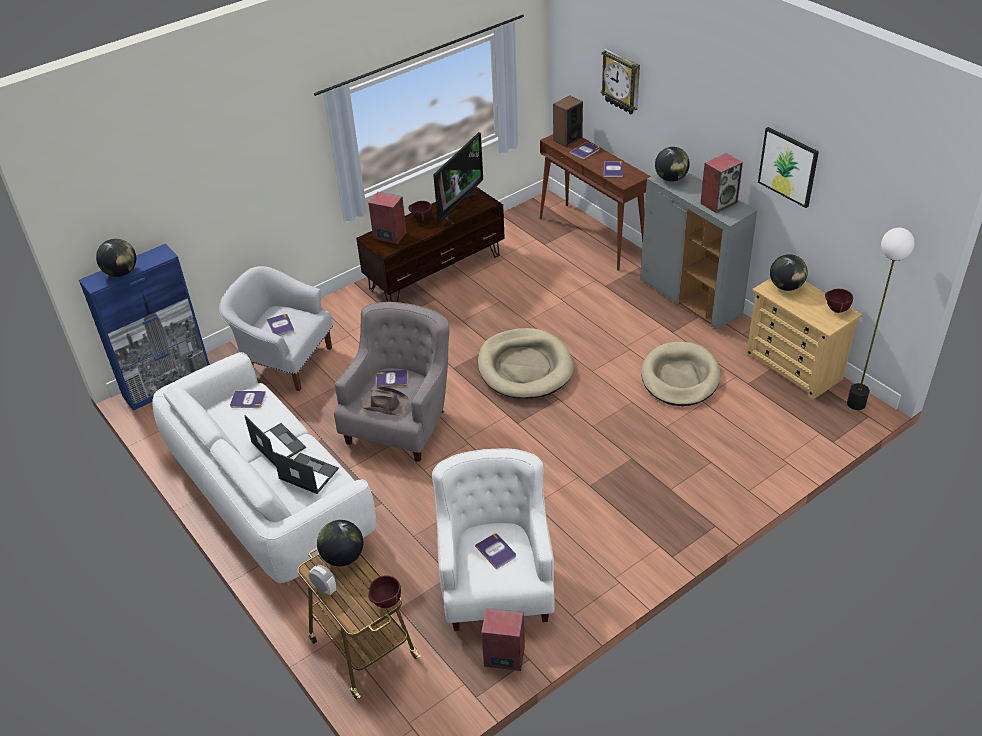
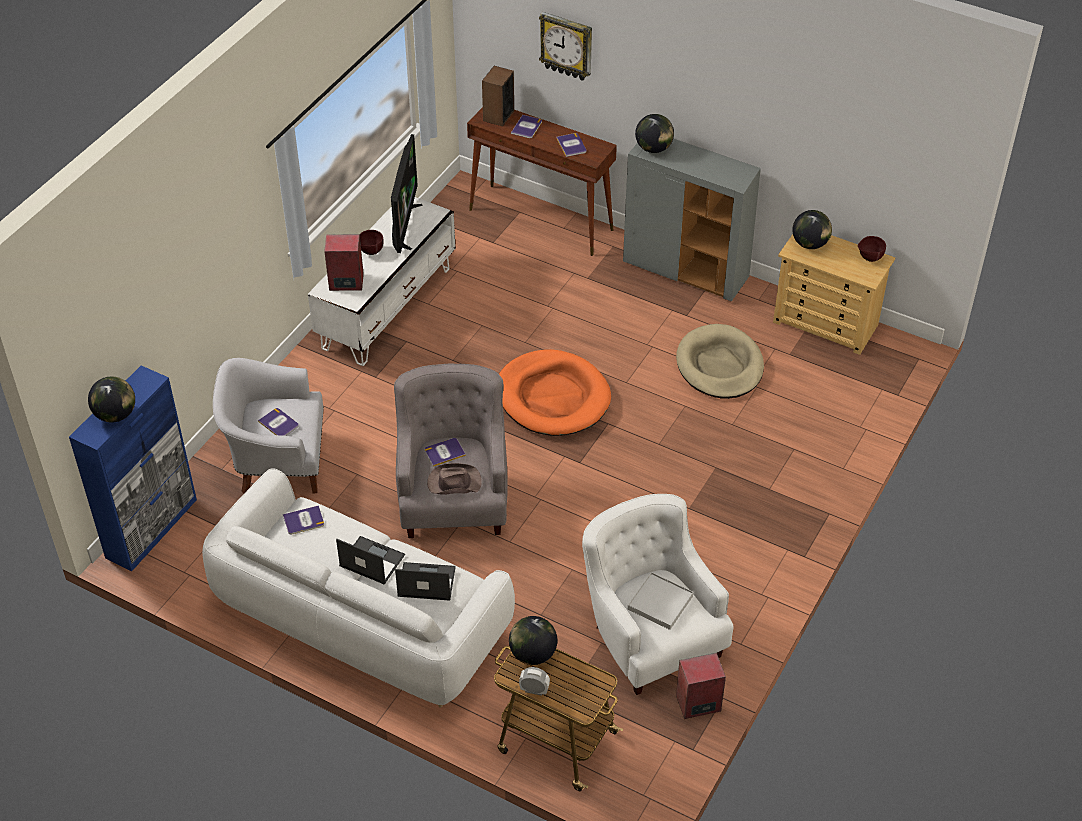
camera: 25 degrees left, 5 degrees up
brown tv stand [356,187,505,302] -> white tv stand [308,197,456,366]
brown bowl [368,575,401,608] -> none
book [475,533,516,569] -> white tray [628,572,693,630]
beige dog bed [478,328,574,399] -> orange dog bed [499,349,611,436]
speaker [700,153,743,213] -> none
picture [758,127,819,208] -> none
floor lamp [847,228,915,410] -> none

